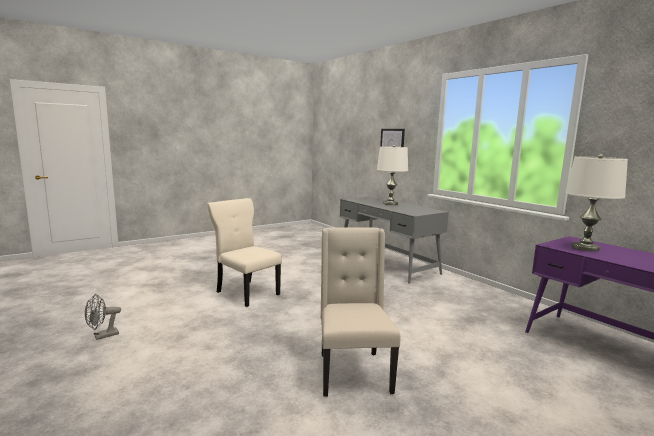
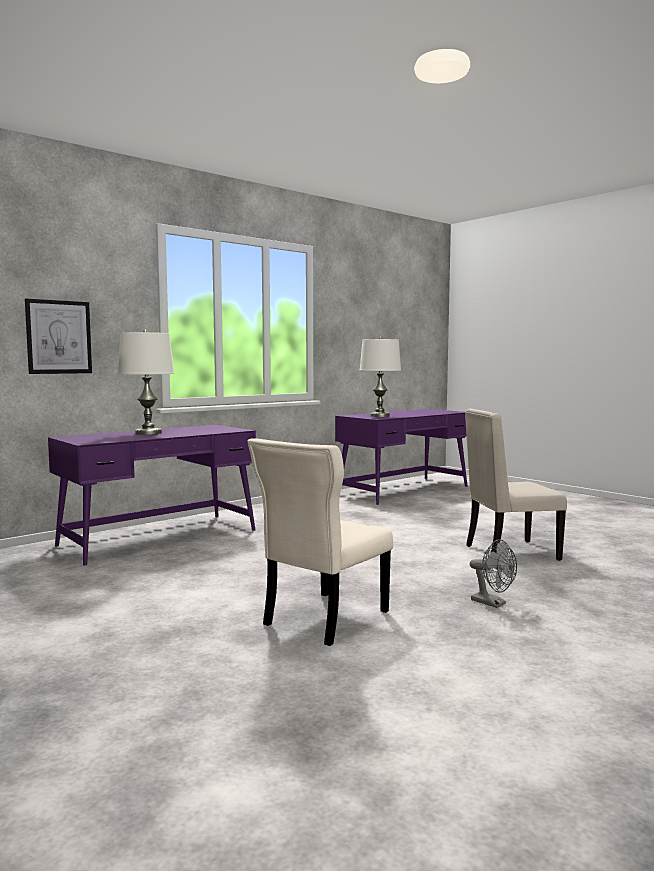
camera: 95 degrees left, 5 degrees down
grey fan [85,294,121,340] -> grey fan moved to [470,539,517,608]
grey desk [340,196,449,284] -> purple desk [48,425,256,565]

